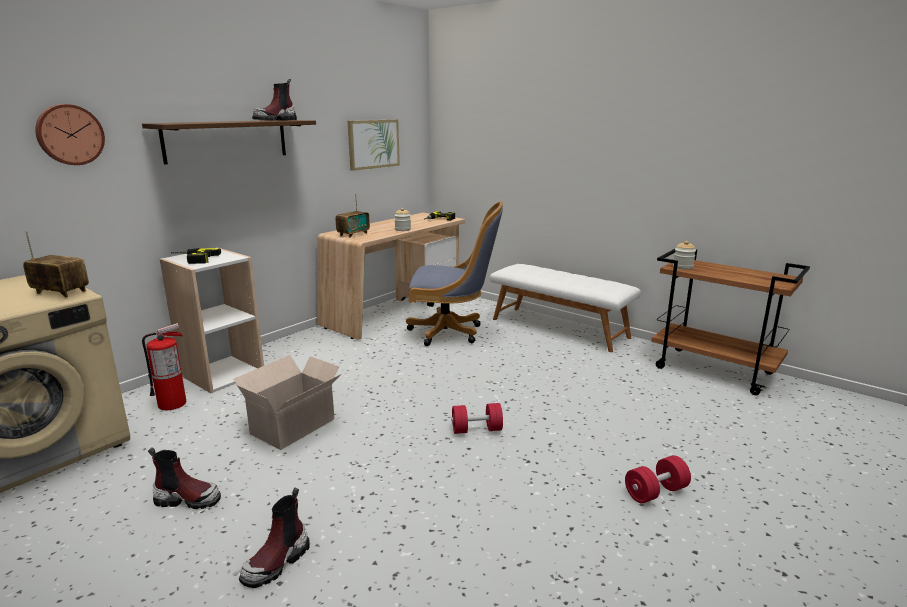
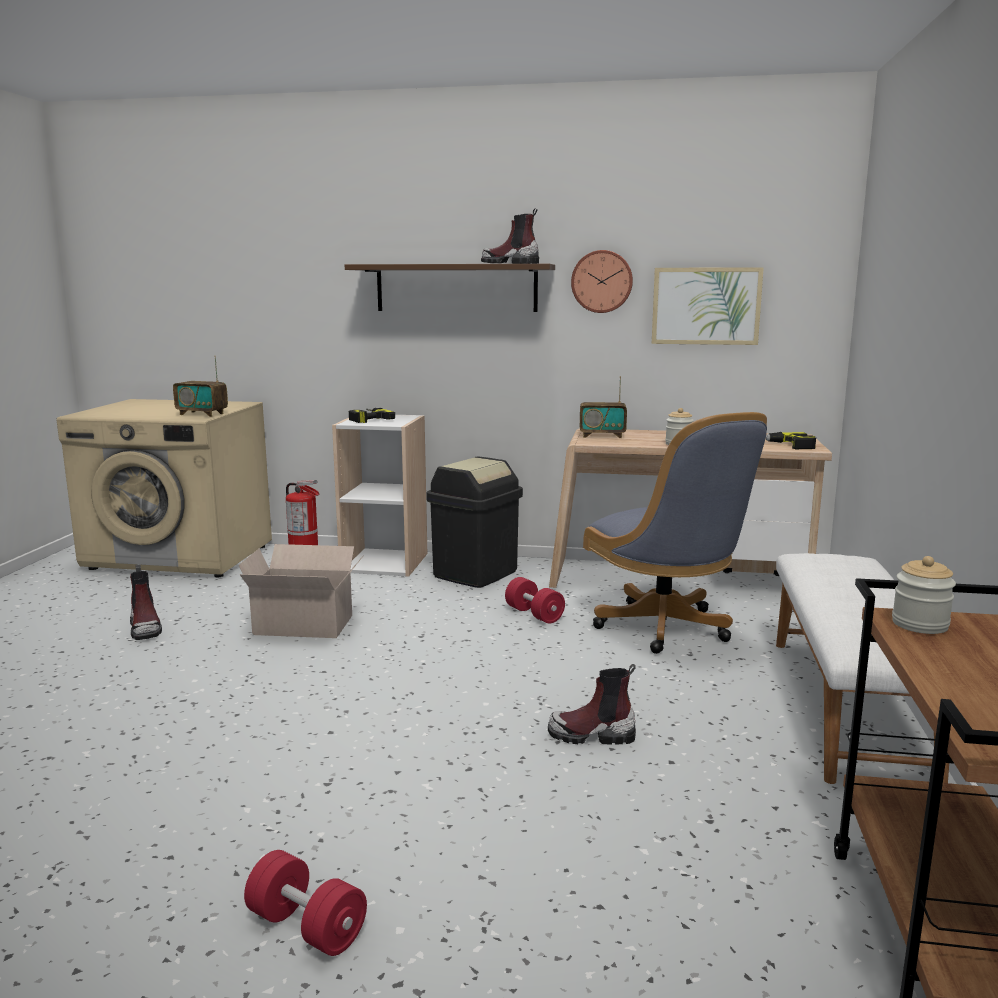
camera: 60 degrees right, 5 degrees down
radio [23,232,89,297] -> radio turned 120 degrees clockwise [173,356,228,417]
wall clock [35,104,105,165] -> wall clock moved to [571,250,633,313]
boot [239,488,310,588] -> boot moved to [548,664,636,745]
red dumbbell [451,403,503,434] -> red dumbbell moved to [505,577,565,624]
none -> black trash can [426,457,523,588]

